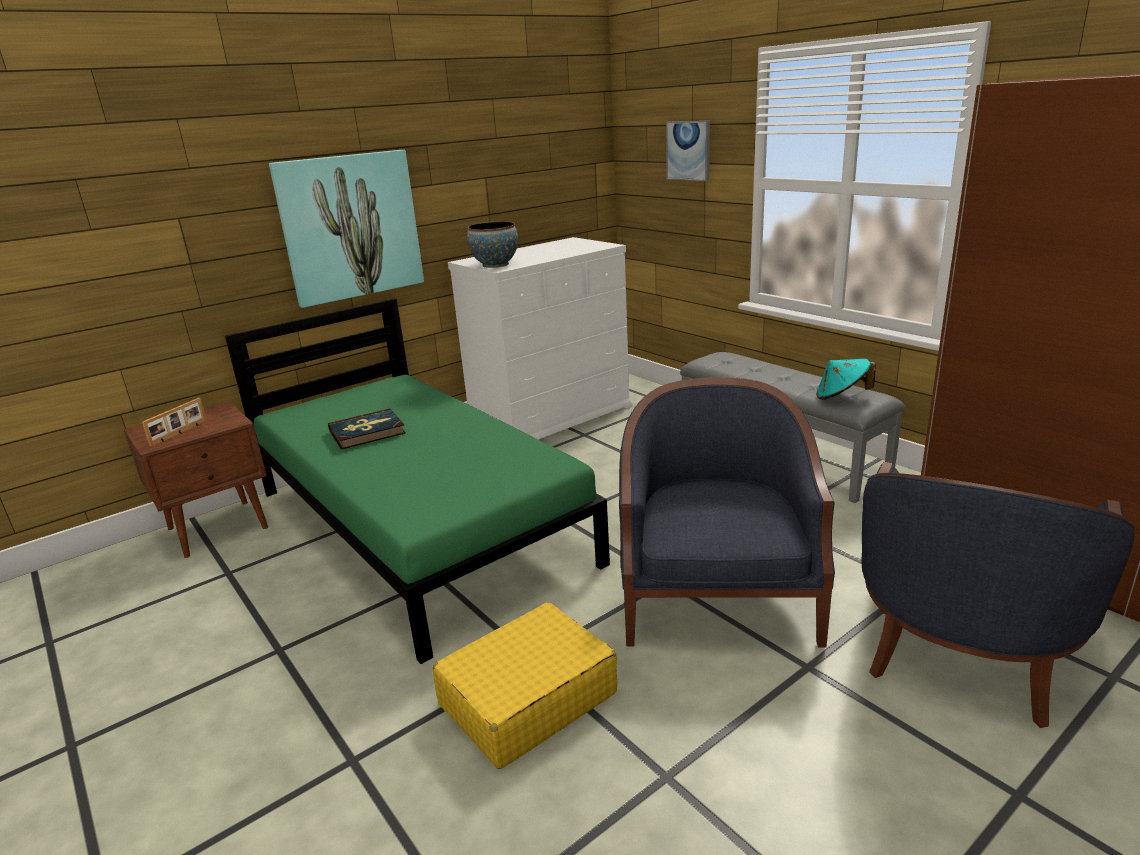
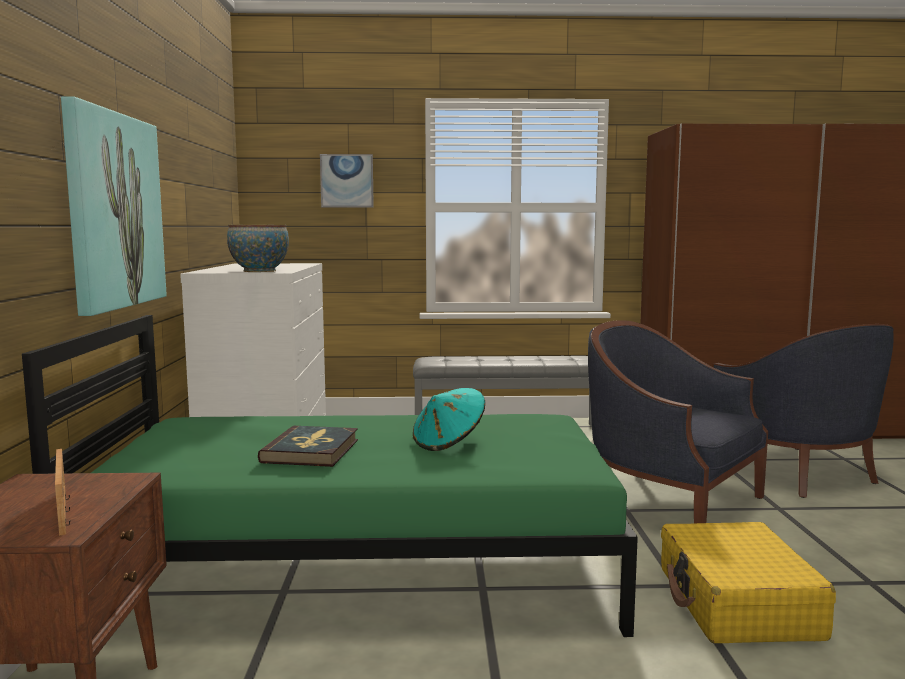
camera: 55 degrees left, 15 degrees down
turquoise hat [816,359,876,400] -> turquoise hat moved to [413,388,485,451]

